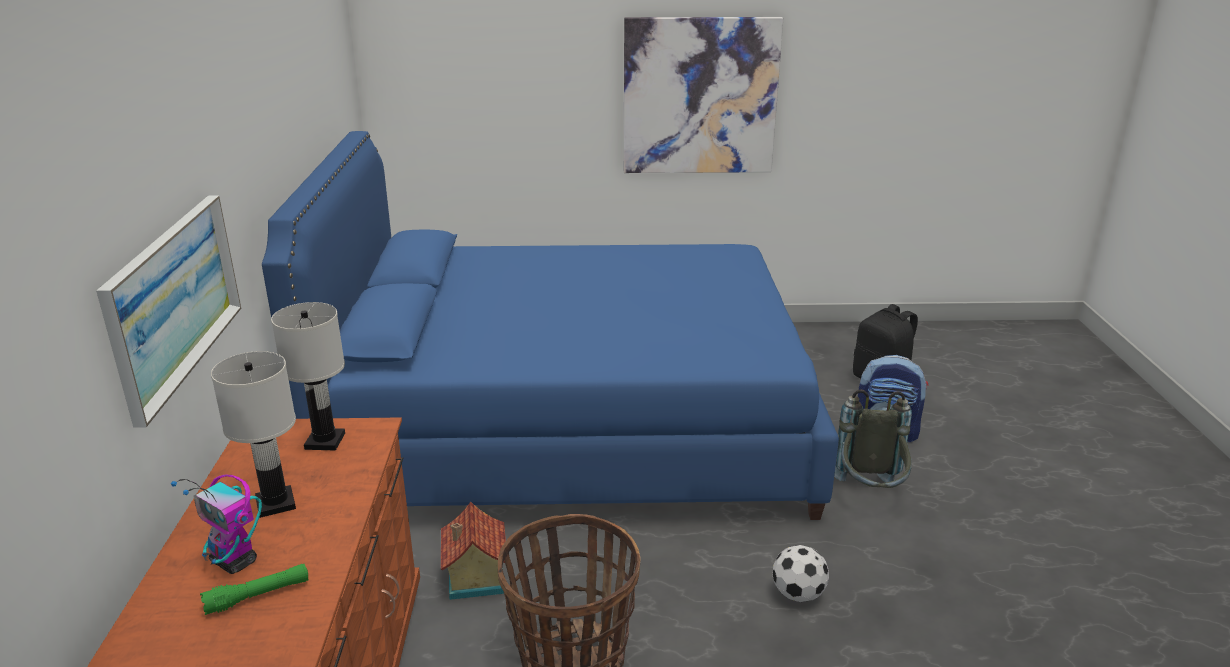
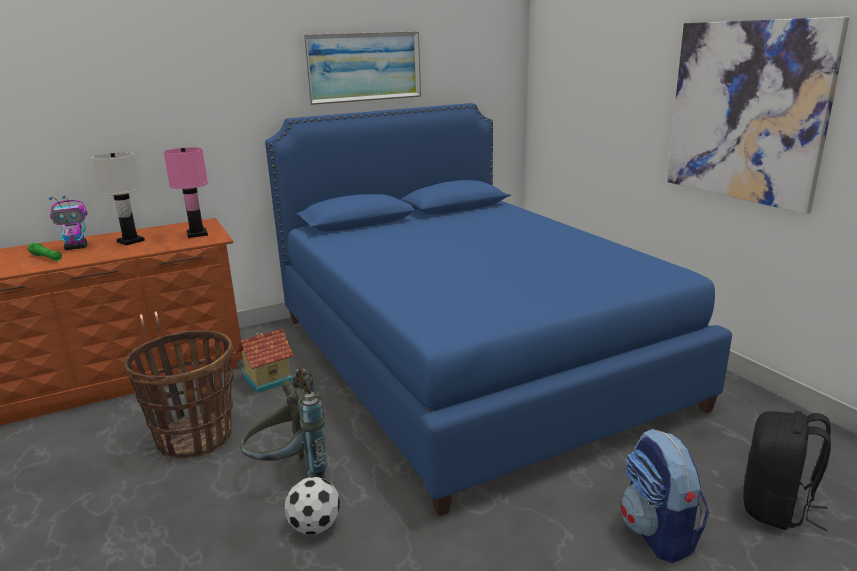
camera: 65 degrees right, 5 degrees down
picture [96,195,241,428] -> picture moved to [302,31,421,105]
toy robot [171,475,262,574] -> toy robot turned 120 degrees counterclockwise [49,196,88,250]
white table lamp [271,302,345,450] -> pink table lamp [163,147,208,238]
grey backpack [834,389,912,488] -> grey backpack moved to [240,364,328,479]

